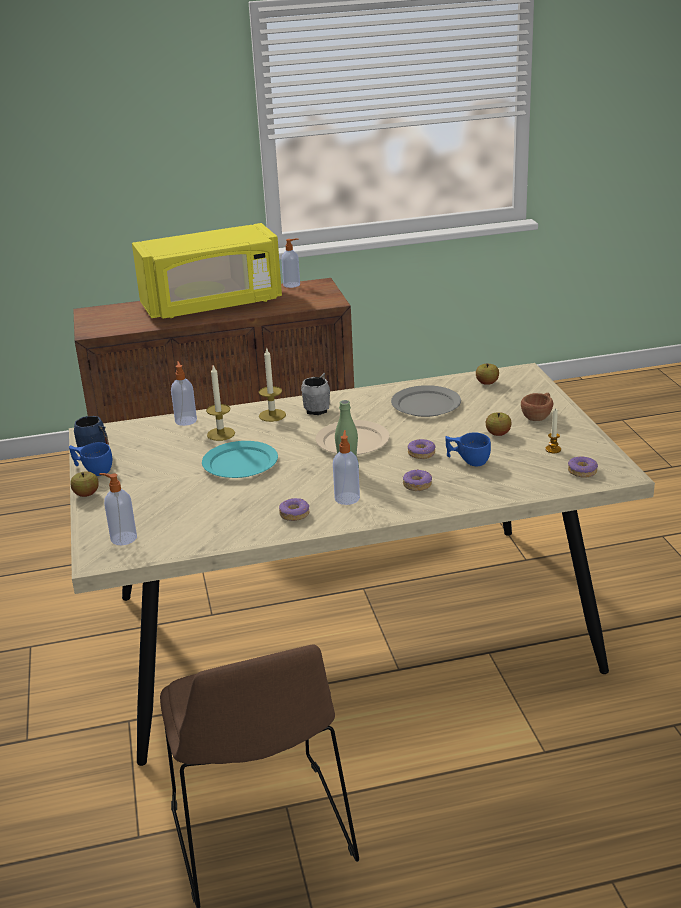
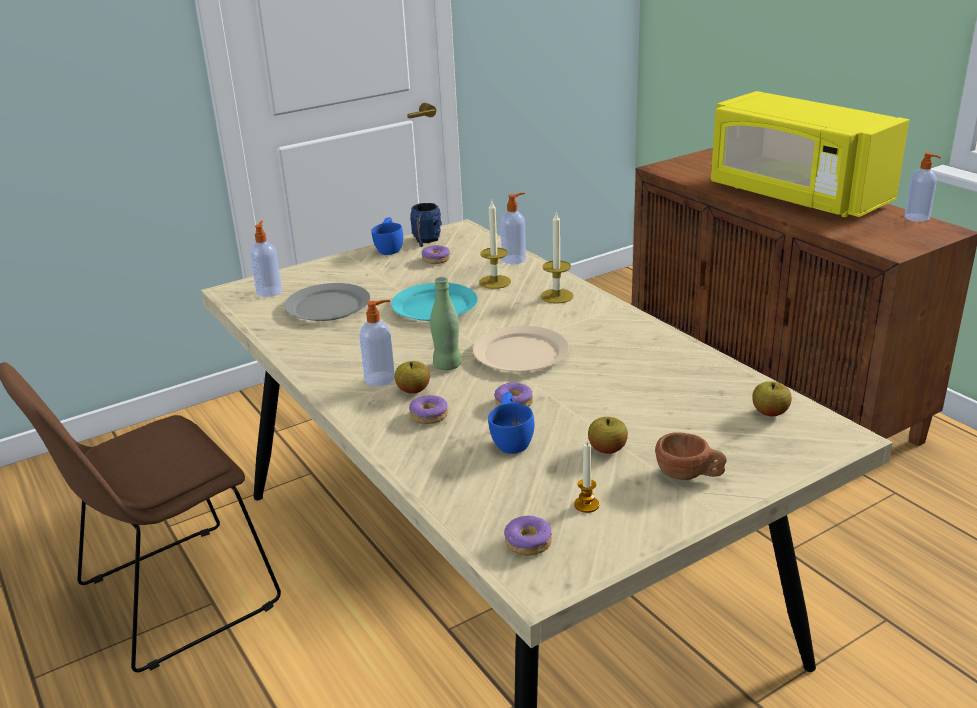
camera: 70 degrees right, 0 degrees up
apple [70,471,99,497] -> apple moved to [395,361,430,394]
donut [279,498,309,521] -> donut moved to [421,245,450,264]
grey mug [301,373,330,415] -> none
grey plate [391,385,461,417] -> grey plate moved to [284,283,370,321]

